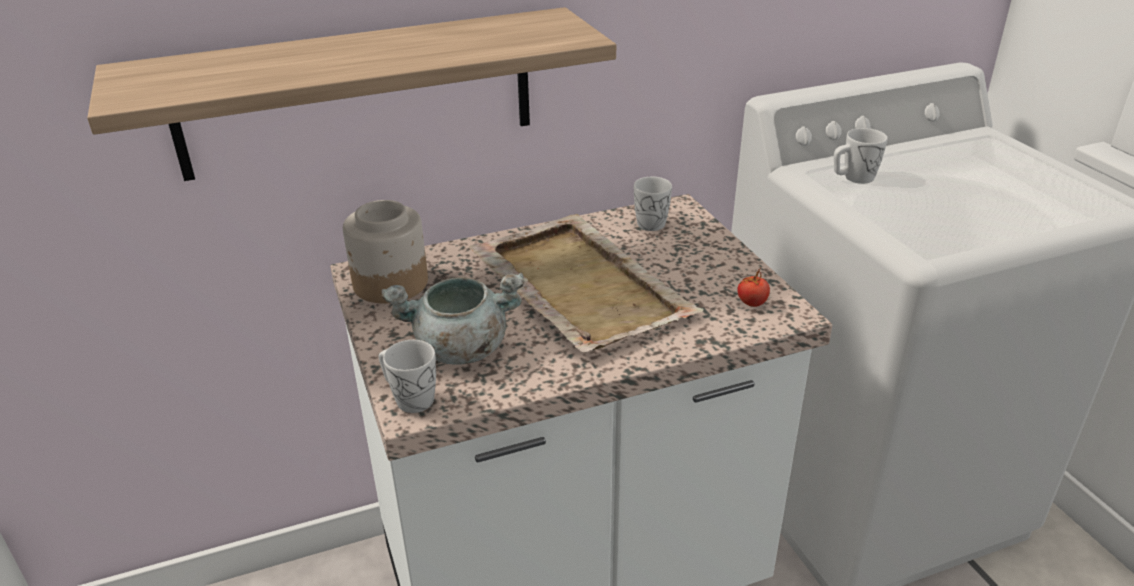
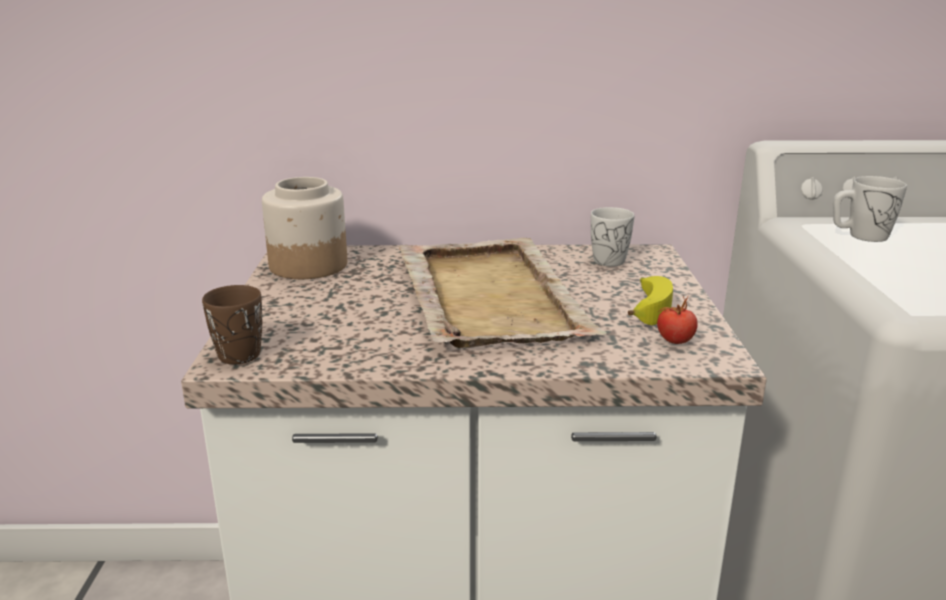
camera: 20 degrees right, 10 degrees down
shelf [87,7,616,181] -> none
white mug [378,340,436,413] -> brown mug [202,285,262,364]
grey cooking pot [381,273,525,365] -> none
none -> banana [628,276,673,325]

